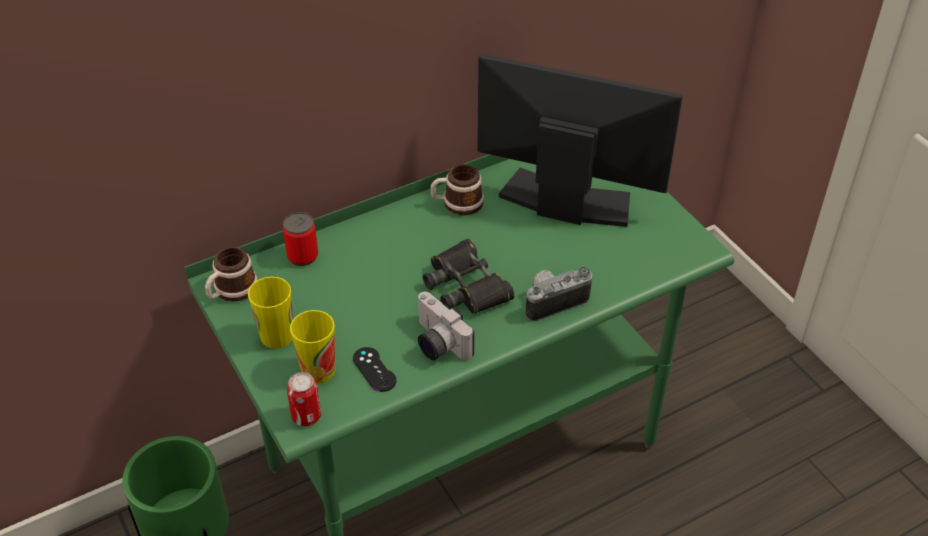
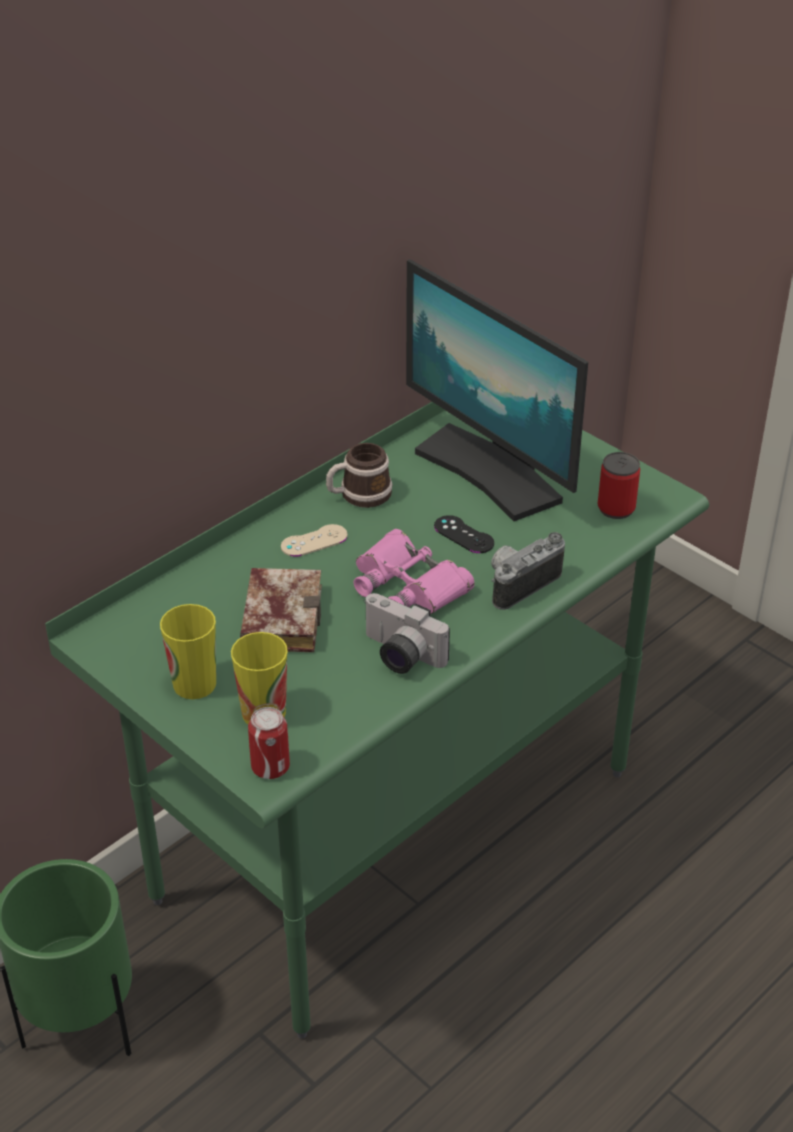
camera: 15 degrees left, 5 degrees down
mug [205,247,257,302] -> none
can [283,212,318,266] -> can moved to [598,452,640,519]
black game controller [353,347,396,392] -> black game controller moved to [434,515,494,553]
black binoculars [423,239,515,314] -> pink binoculars [354,529,475,614]
monitor [477,53,683,227] -> monitor turned 135 degrees counterclockwise [406,259,588,521]
none -> book [240,568,322,652]
none -> beige game controller [281,524,348,557]

